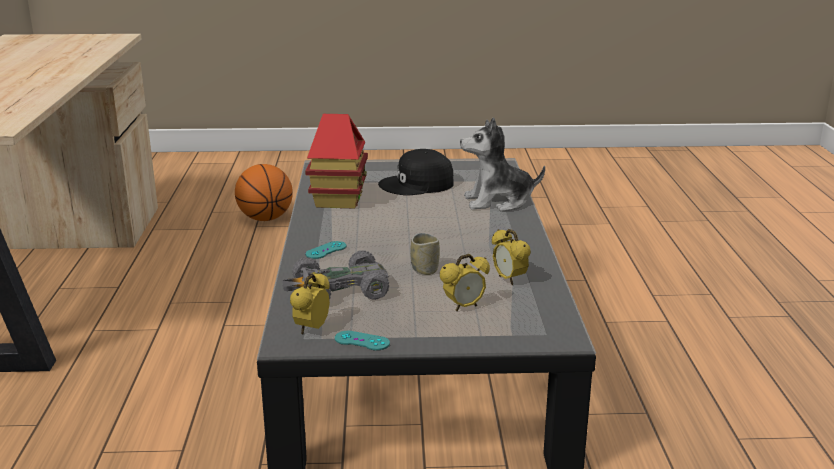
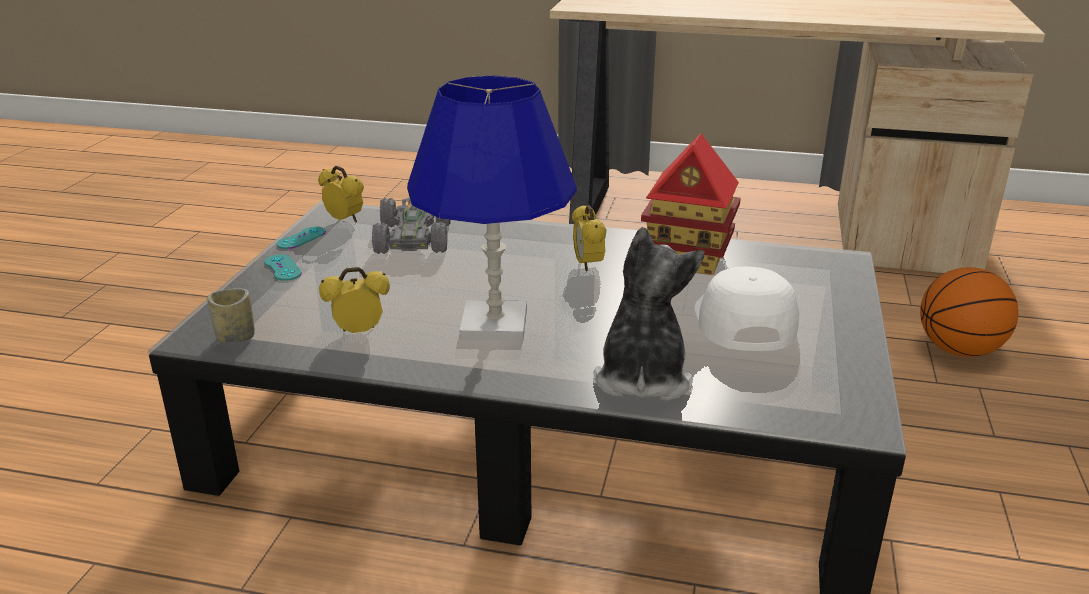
camera: 105 degrees right, 5 degrees up
turquoise game controller [305,241,346,259] -> turquoise game controller moved to [264,254,302,281]
black cap [378,149,454,195] -> white cap [694,267,799,351]
cup [410,233,440,275] -> cup moved to [207,288,255,343]
alarm clock [440,254,490,311] -> alarm clock moved to [572,205,606,272]
none -> blue table lamp [407,75,577,340]

